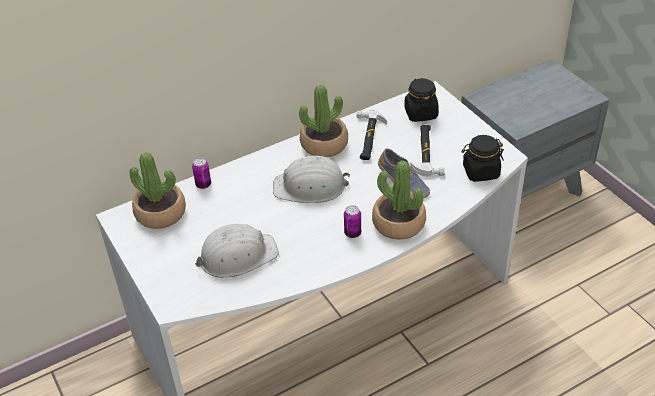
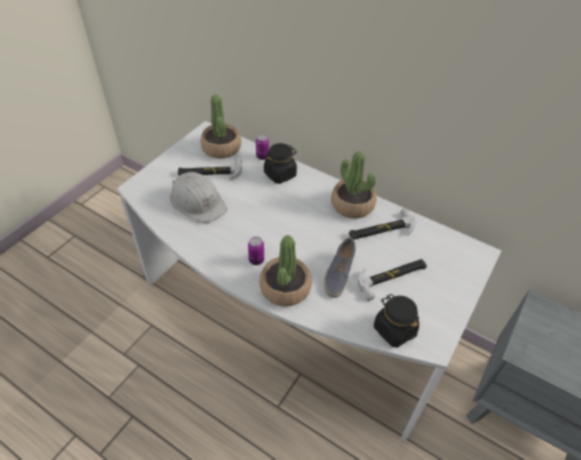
camera: 60 degrees right, 5 degrees up
white hard hat [273,155,350,203] -> none
black jar [404,78,439,122] -> black jar moved to [264,143,297,184]
none -> hammer [178,158,242,181]

